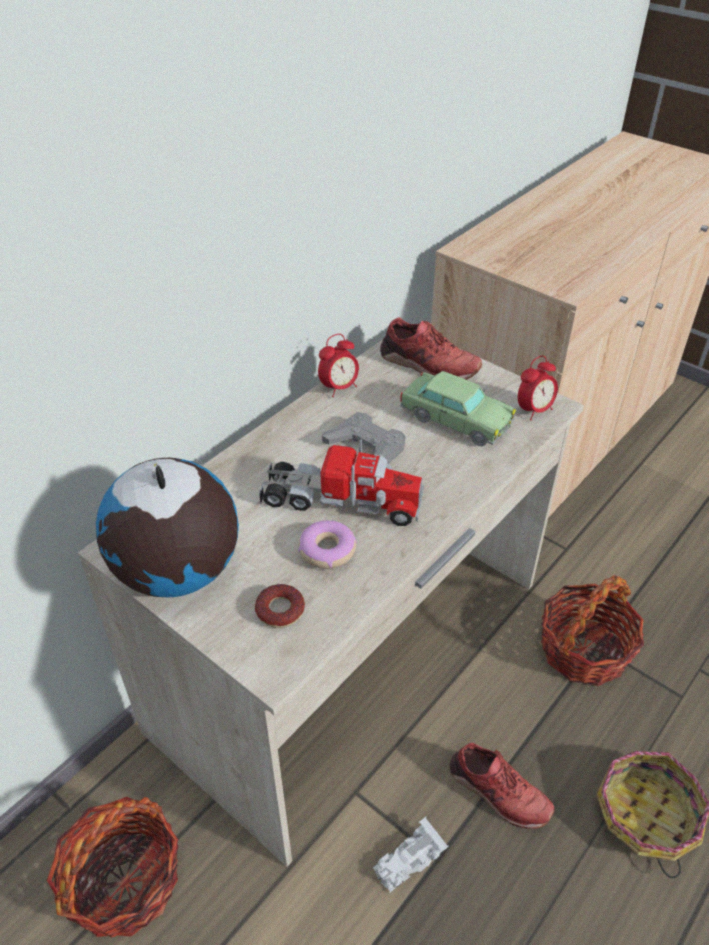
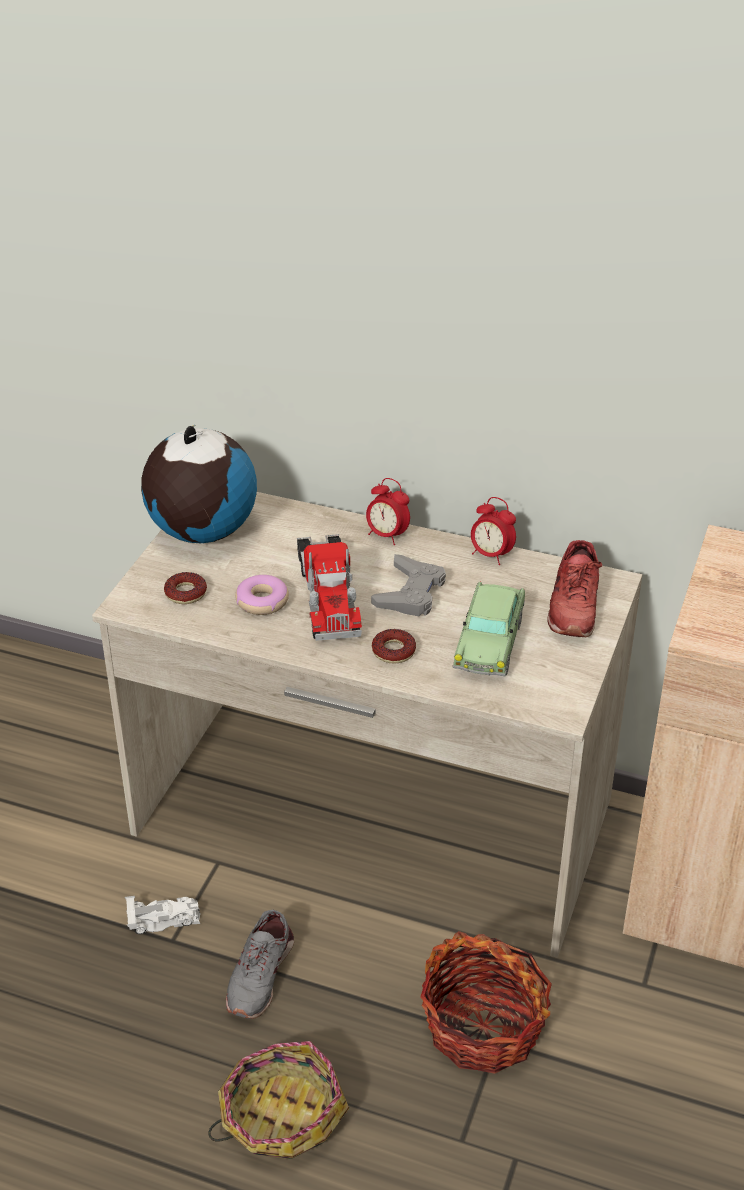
camera: 70 degrees right, 5 degrees down
basket [47,797,179,938] -> none
white toy car [372,816,449,892] -> white toy car turned 135 degrees clockwise [125,896,200,934]
red shoe [450,743,555,829] -> grey shoe [226,910,294,1019]
alarm clock [518,356,558,420] -> alarm clock moved to [366,478,410,545]
none -> donut [372,629,416,664]

